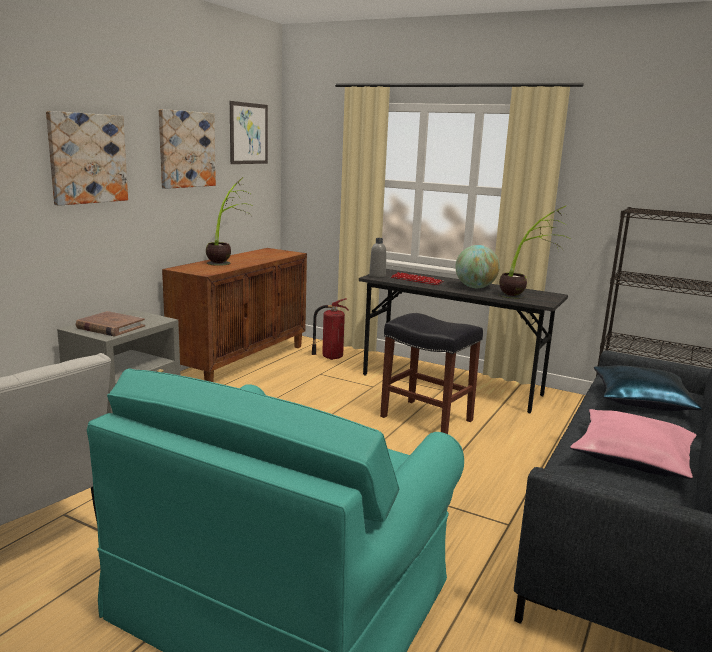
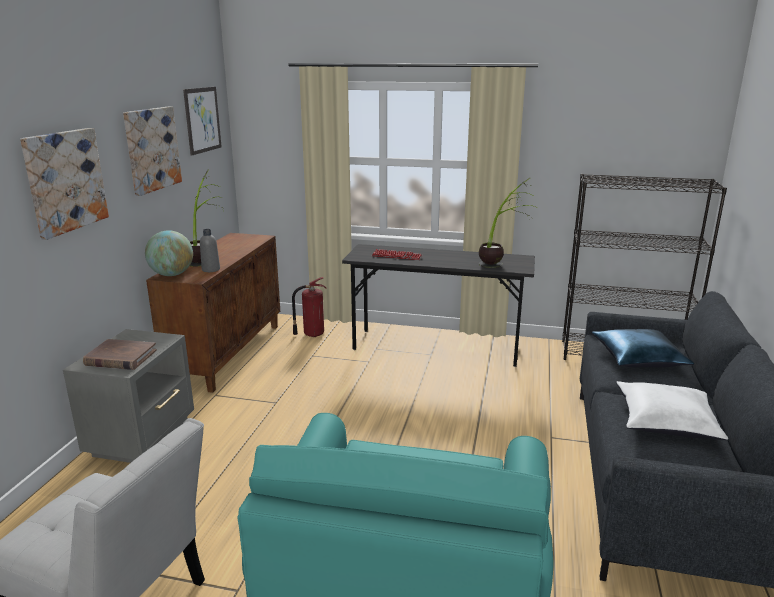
camera: 15 degrees left, 5 degrees up
grey bottle [369,238,386,278] -> grey bottle moved to [200,229,220,272]
black stool [380,313,483,434] -> none
globe [455,245,500,288] -> globe moved to [145,230,193,276]
pink pillow [570,409,696,479] -> white pillow [616,381,728,440]

